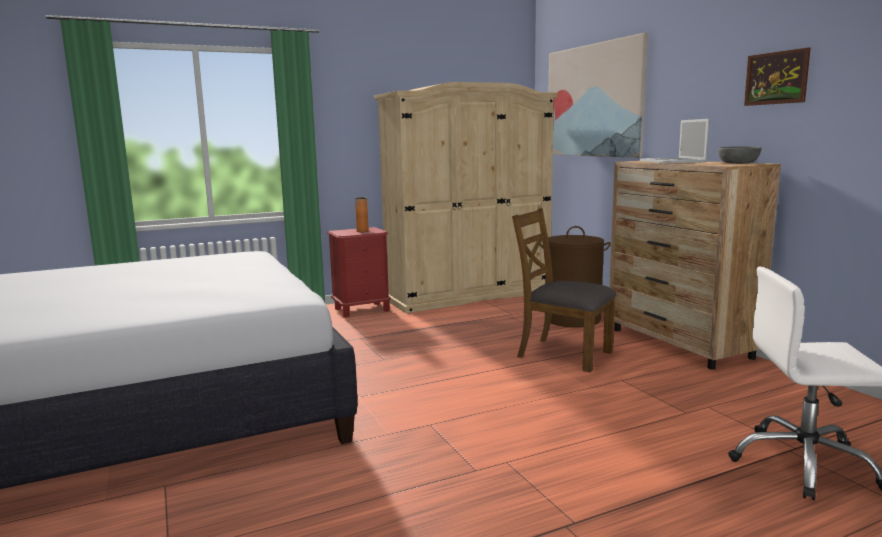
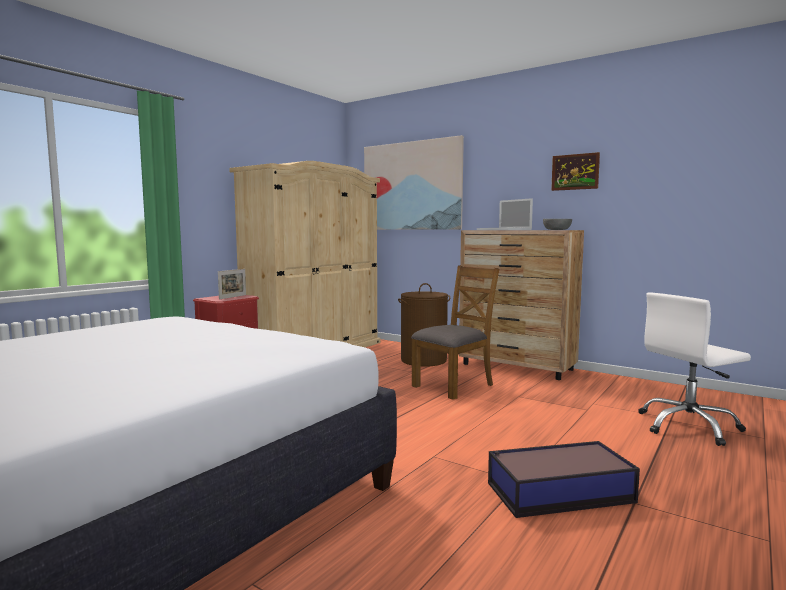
camera: 30 degrees left, 5 degrees down
orange vase [355,197,369,232] -> picture frame [218,269,246,299]
brown chair [512,208,617,372] -> brown chair turned 135 degrees clockwise [411,265,499,400]
none -> storage box [488,441,640,518]

